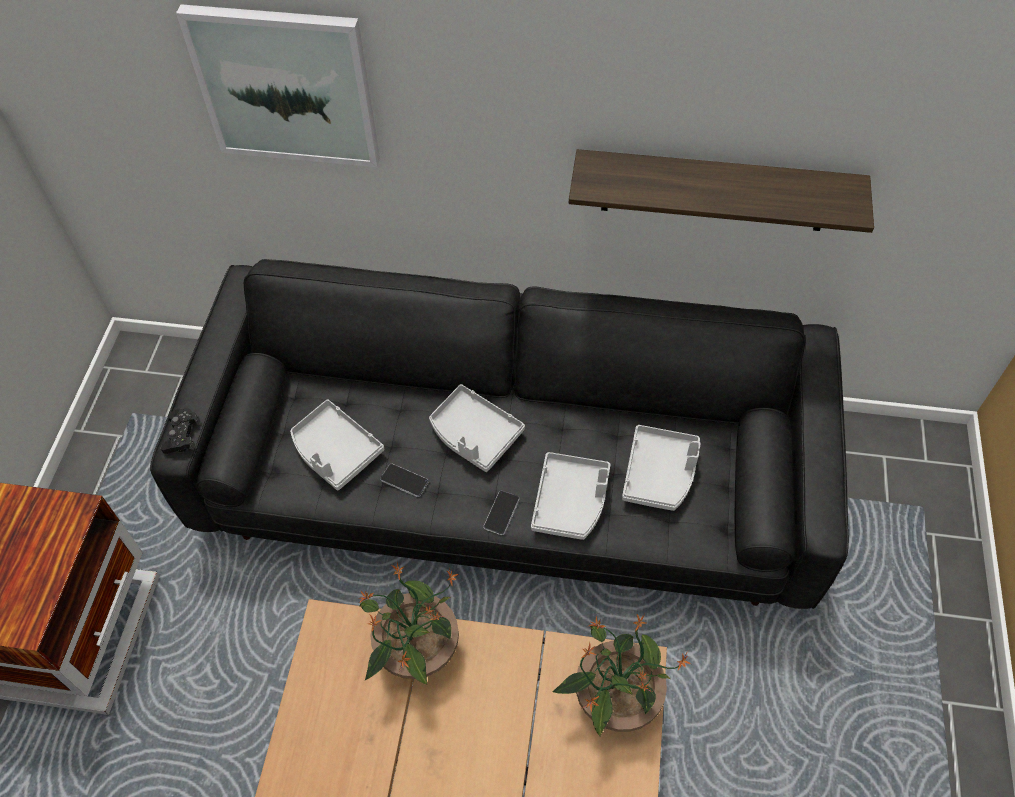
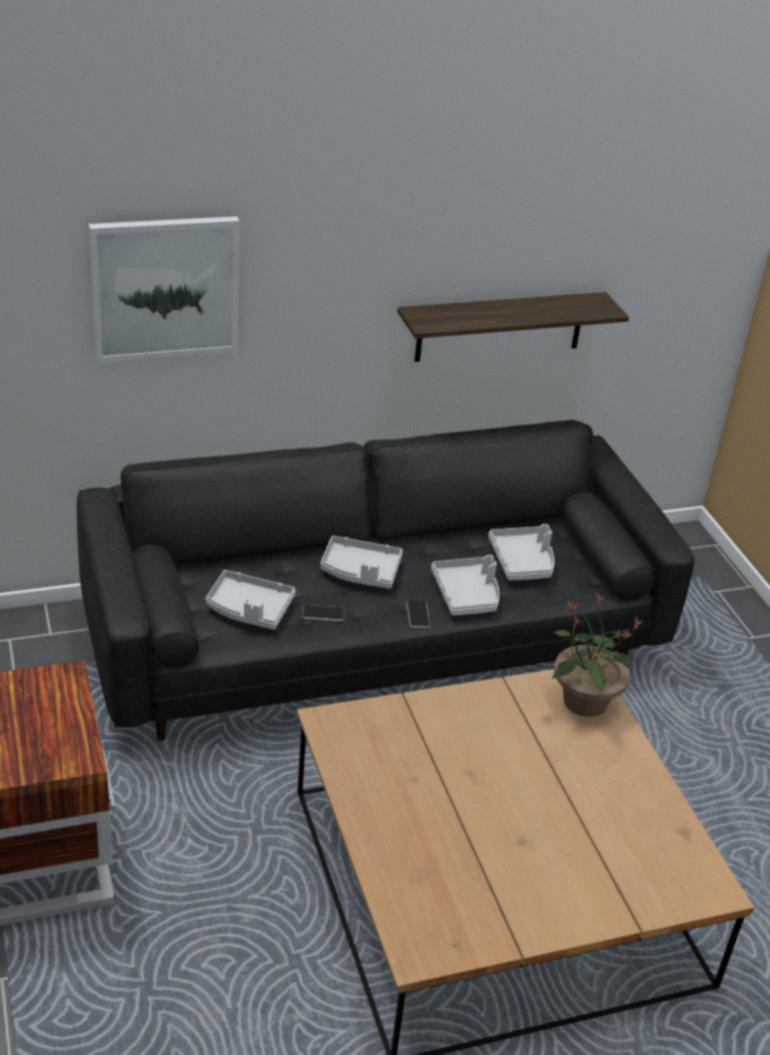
camera: 30 degrees left, 20 degrees down
black game controller [160,408,200,454] -> none
potted plant [359,562,459,685] -> none

